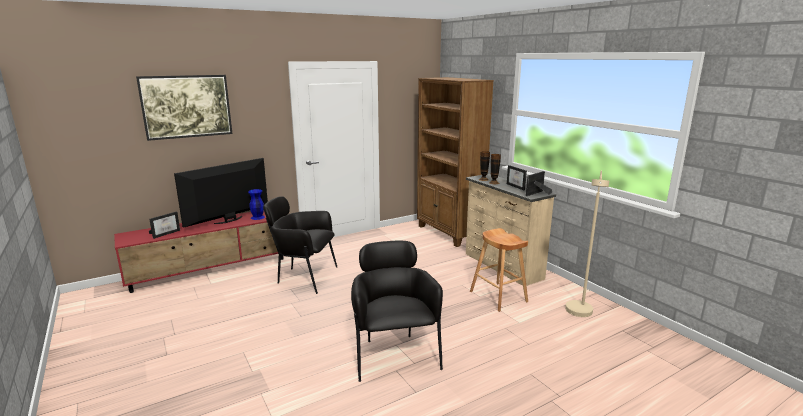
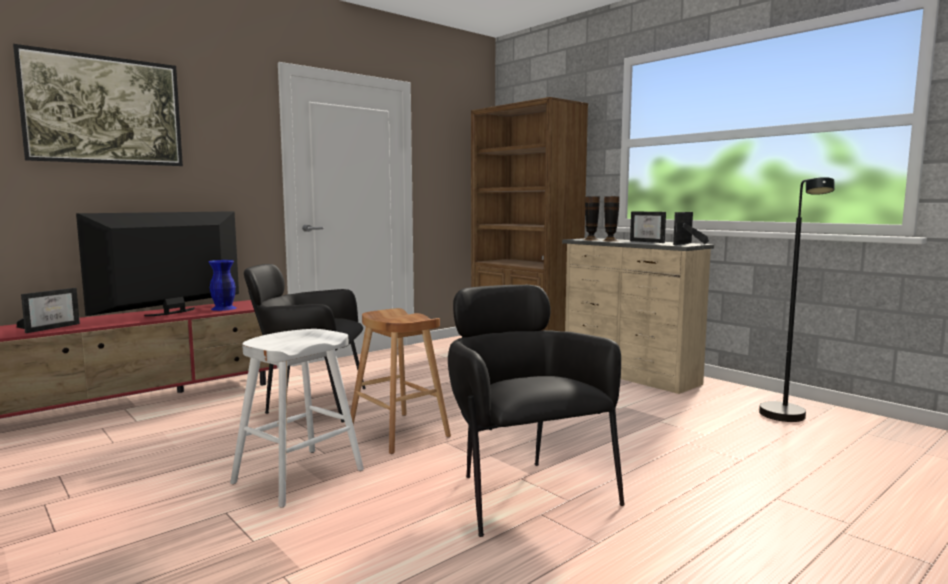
camera: 10 degrees left, 10 degrees down
brown stool [470,228,528,312] -> brown stool moved to [351,308,451,454]
beige floor lamp [565,170,609,317] -> black floor lamp [759,177,835,422]
none -> white stool [230,329,364,508]

